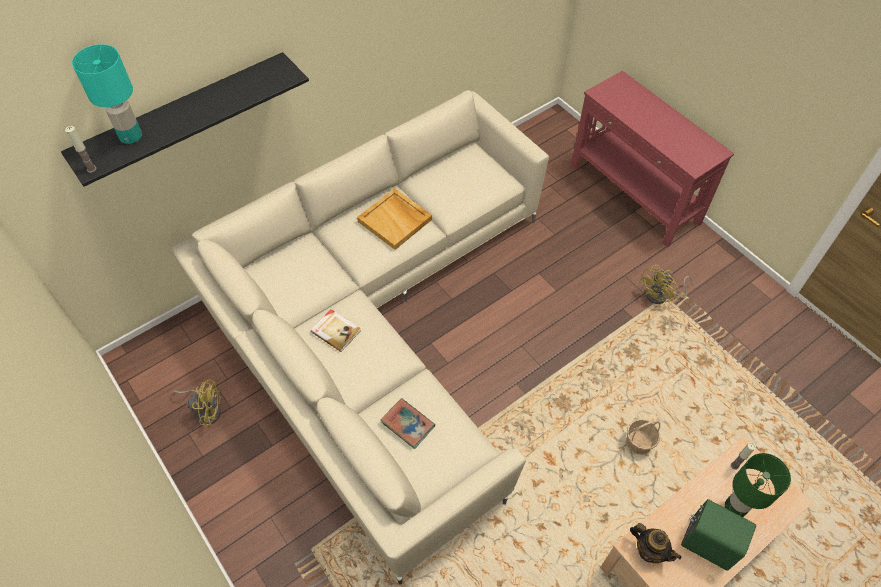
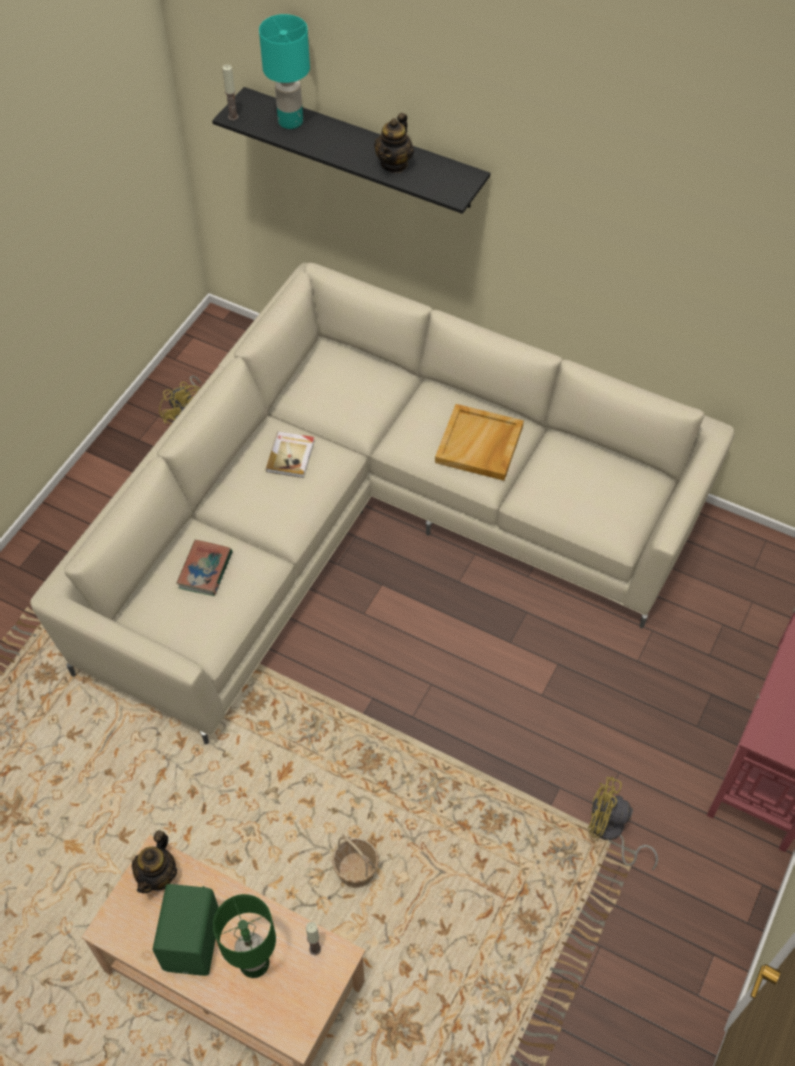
camera: 65 degrees right, 0 degrees up
none -> teapot [374,113,414,173]

